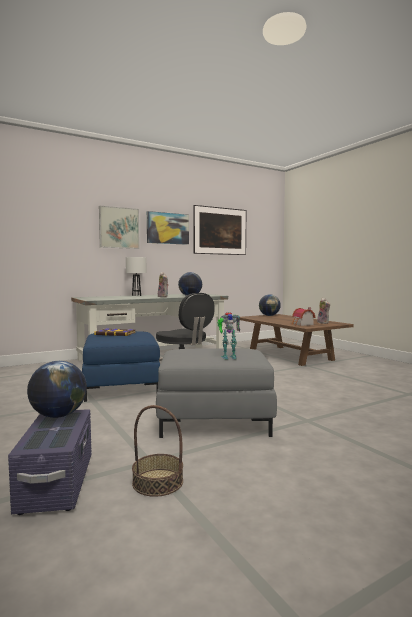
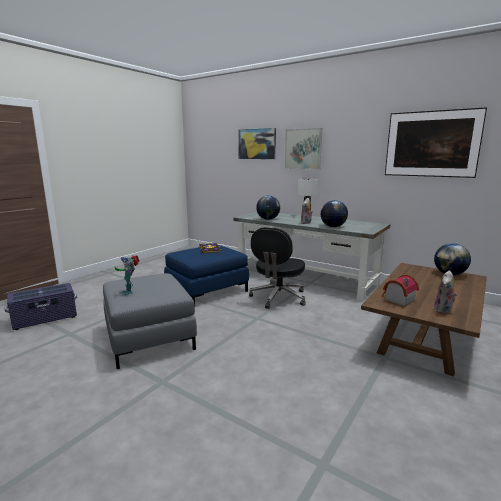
camera: 65 degrees right, 10 degrees up
globe [27,361,87,418] -> globe moved to [256,196,280,220]
basket [132,405,183,497] -> none
picture [147,211,189,245] -> picture moved to [238,128,276,159]

